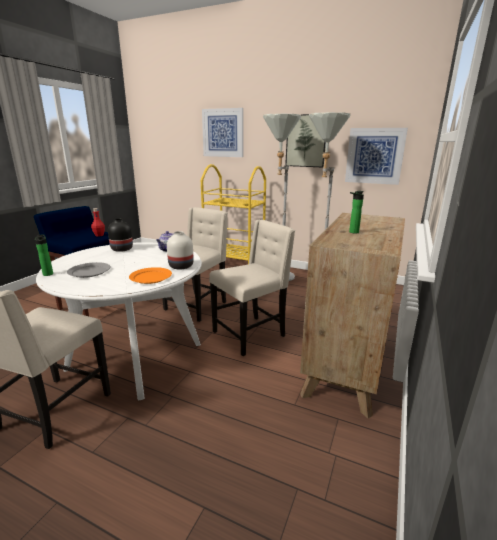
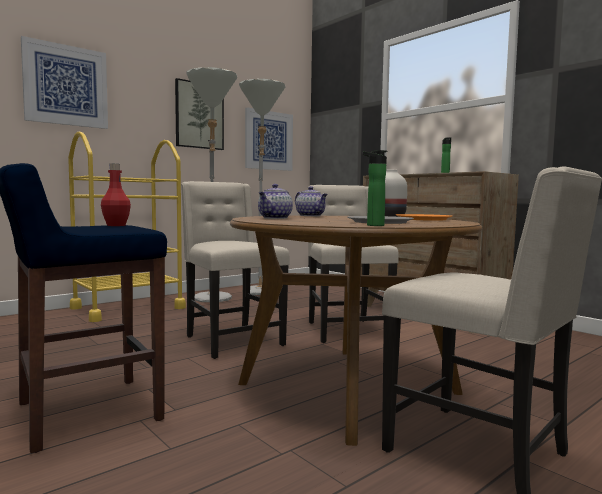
camera: 65 degrees left, 15 degrees down
white dining table [36,242,202,400] -> brown dining table [230,215,482,446]
black vase [108,218,133,252] -> teapot [258,184,293,219]

